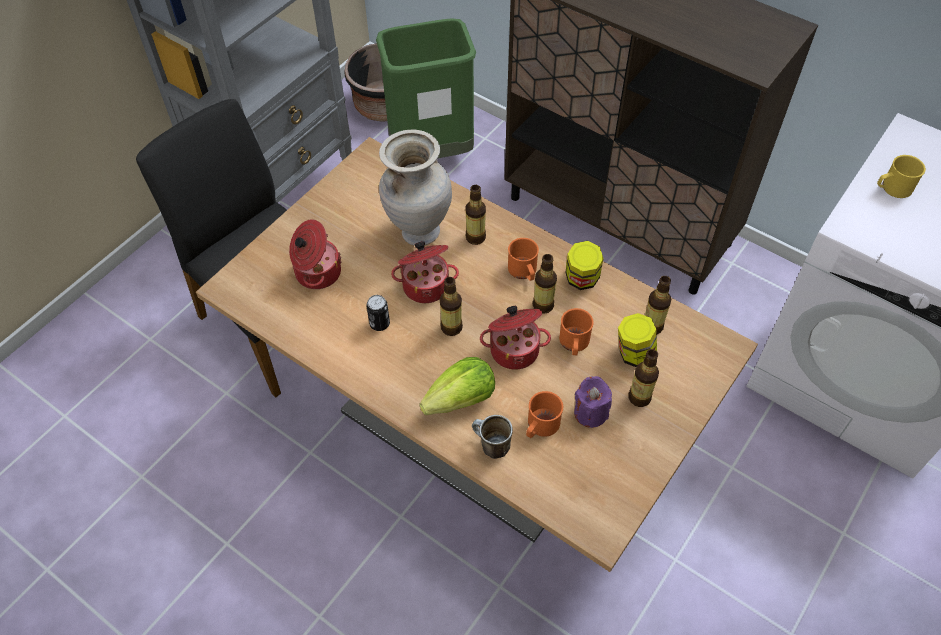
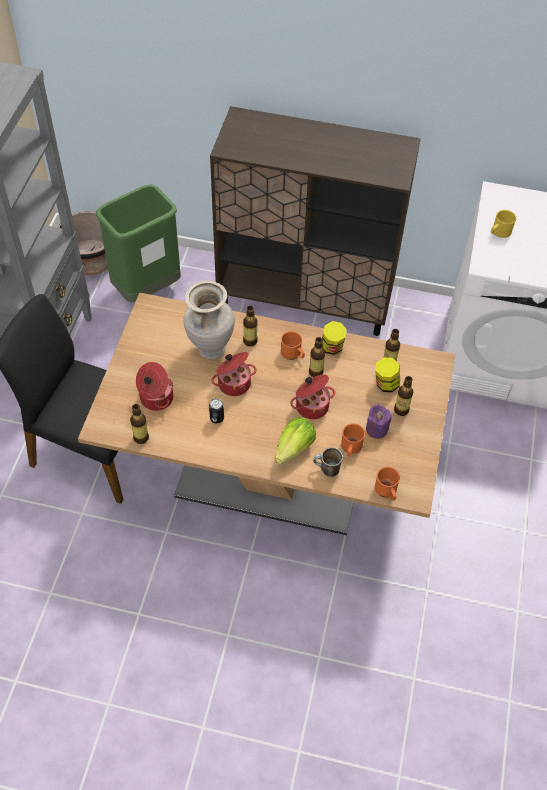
camera: 25 degrees left, 0 degrees up
bottle [440,277,463,336] -> bottle moved to [130,404,149,444]
orange mug [559,308,594,355] -> orange mug moved to [375,467,400,501]

